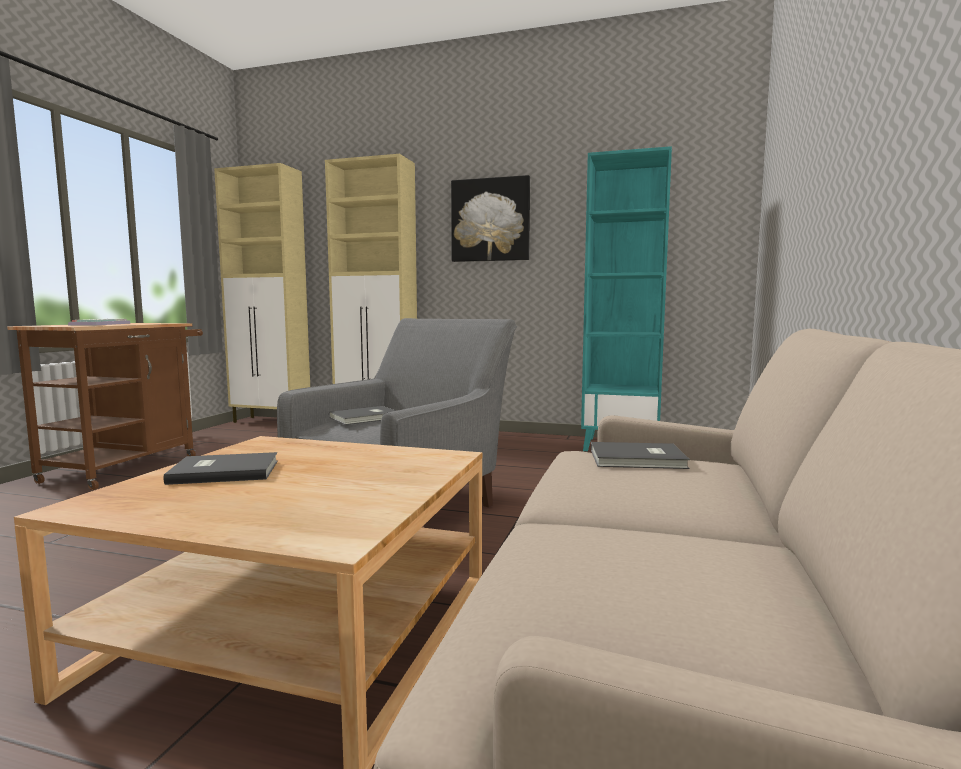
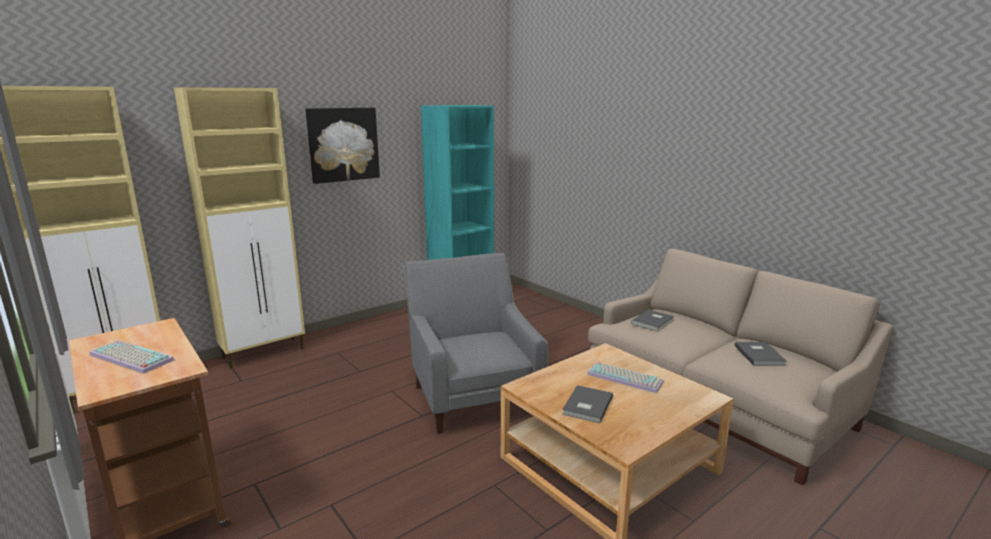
camera: 55 degrees left, 10 degrees up
grey book [329,406,396,425] -> grey book moved to [735,342,787,366]
none -> keyboard [587,362,664,393]

